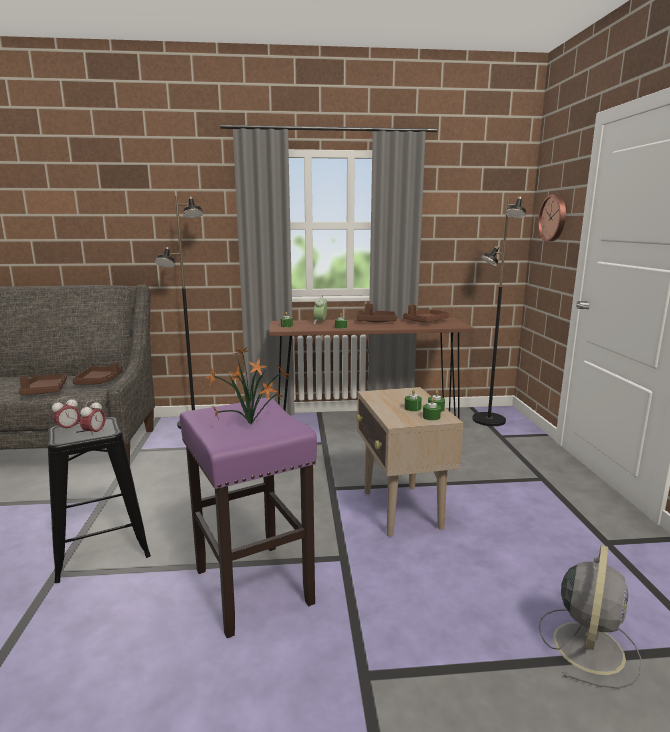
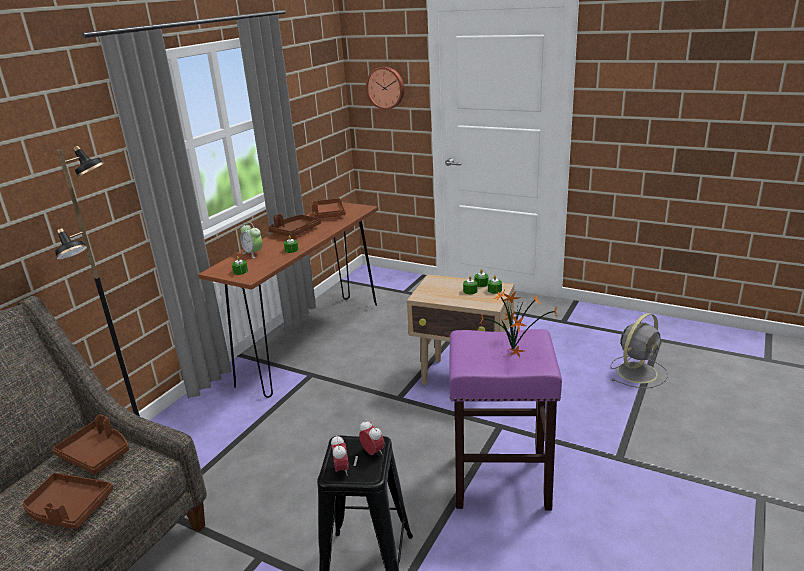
camera: 55 degrees left, 10 degrees up
black floor lamp [472,196,526,426] -> none
grey fan [539,545,641,689] -> grey fan turned 75 degrees clockwise [611,313,668,388]

